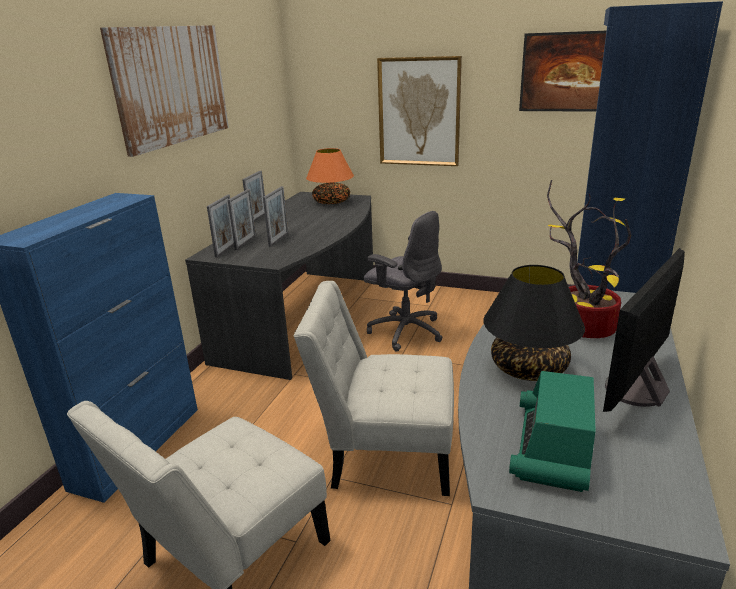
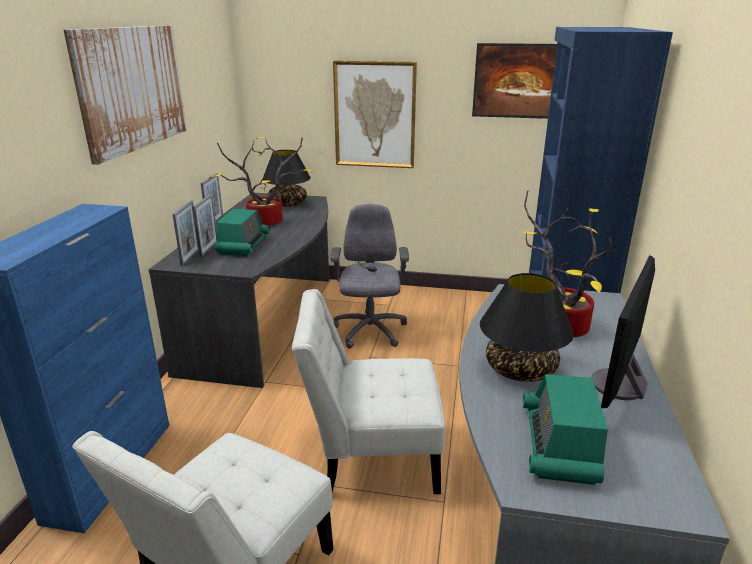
camera: 10 degrees left, 0 degrees up
picture frame [263,186,288,247] -> radio [215,209,270,256]
orange table lamp [306,148,354,204] -> black table lamp [263,150,311,206]
grey office chair [364,211,443,352] -> grey office chair turned 120 degrees counterclockwise [330,204,409,349]
none -> potted plant [209,137,314,226]

